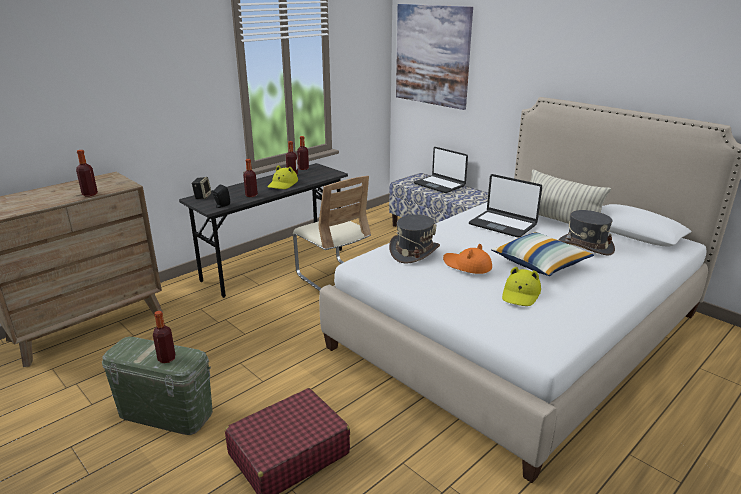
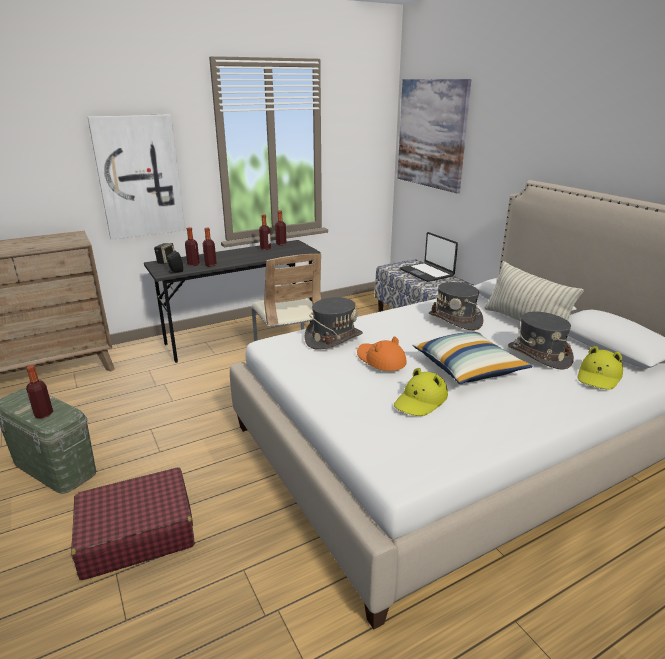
camera: 15 degrees right, 0 degrees up
bottle [76,150,98,196] -> bottle moved to [185,227,200,266]
yellow hat [267,165,298,189] -> yellow hat moved to [578,346,623,390]
laptop [469,174,542,238] -> grey hat [428,282,484,330]
none -> picture [88,114,185,240]

